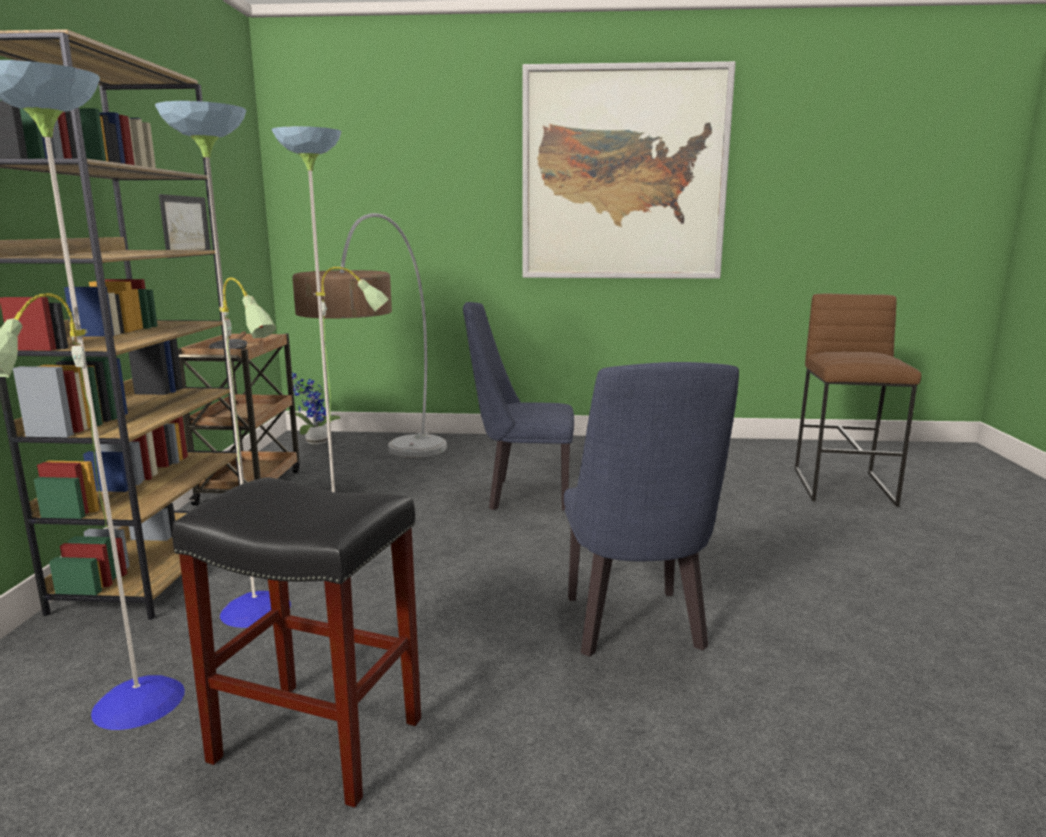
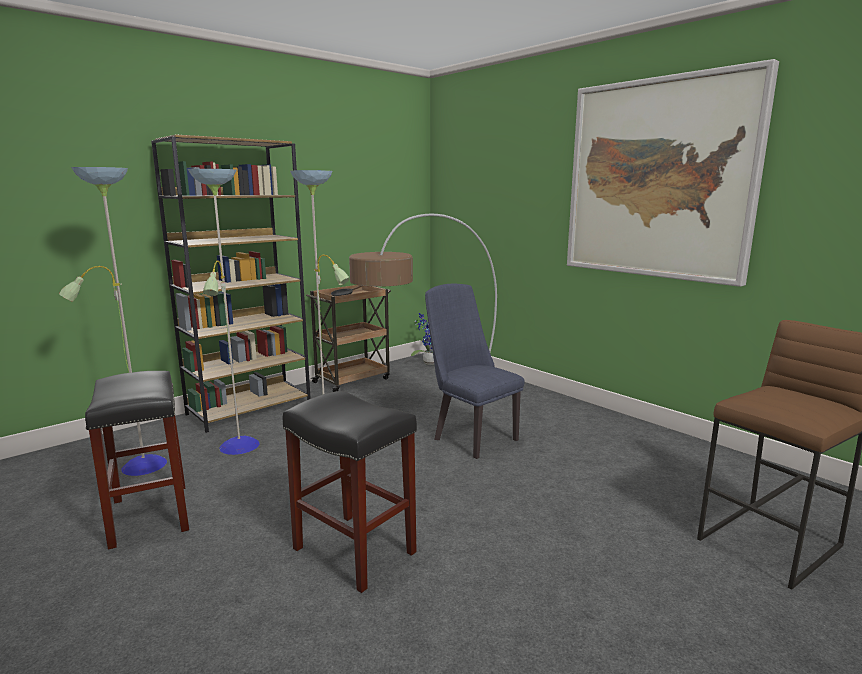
camera: 45 degrees right, 0 degrees up
picture [159,194,211,258] -> none
blue chair [564,362,739,657] -> black stool [283,391,417,593]

